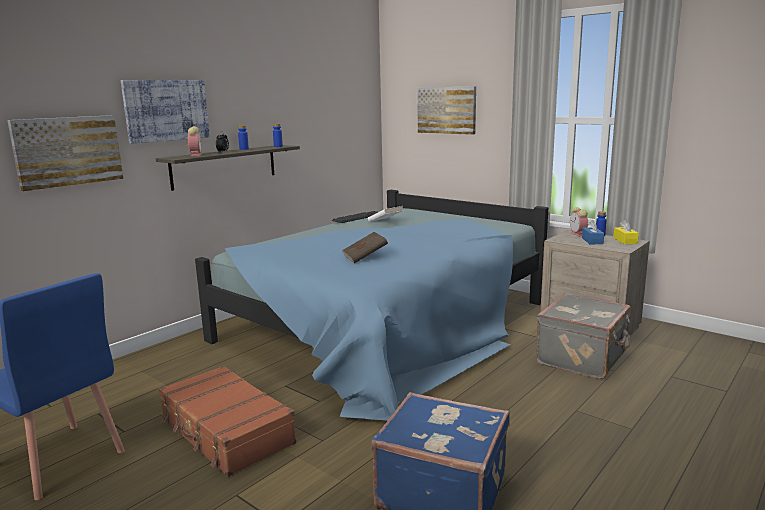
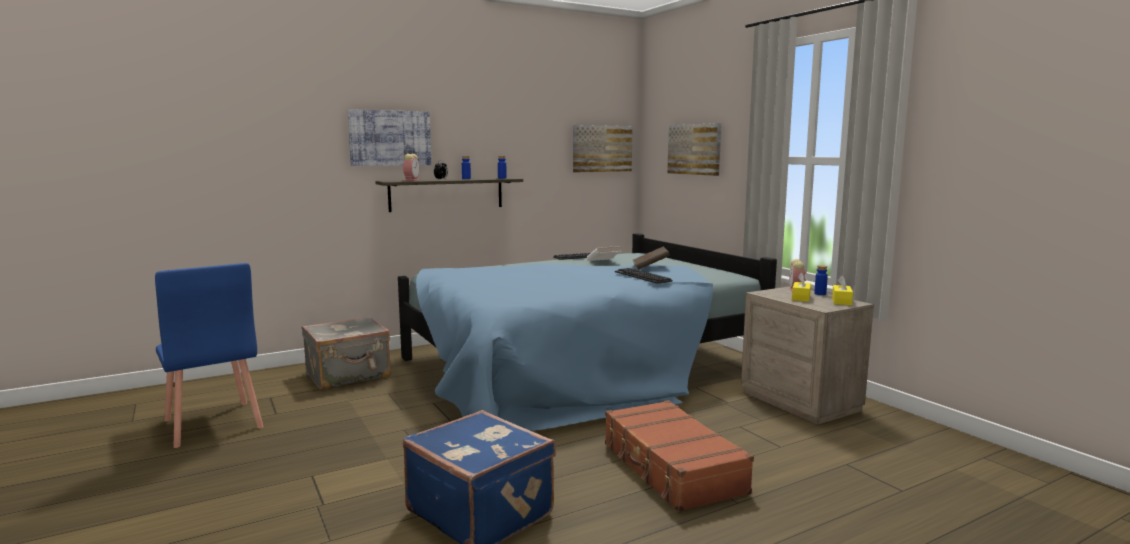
camera: 20 degrees right, 5 degrees down
picture [7,115,123,192] -> picture moved to [573,125,633,172]
brown suitcase [159,365,296,477] -> brown suitcase moved to [605,400,754,512]
brown book [342,232,388,263] -> brown book moved to [633,247,670,270]
grey suitcase [536,293,631,379] -> grey suitcase moved to [301,316,391,390]
blue tissue box [582,220,604,244] -> yellow tissue box [792,273,811,302]
none -> keyboard [615,268,673,284]

